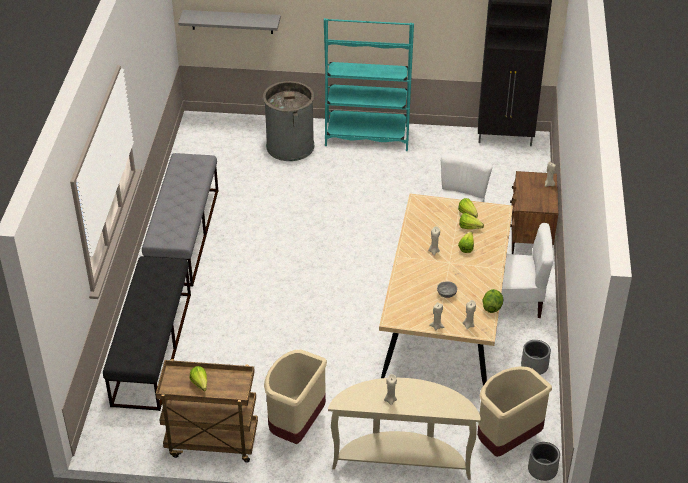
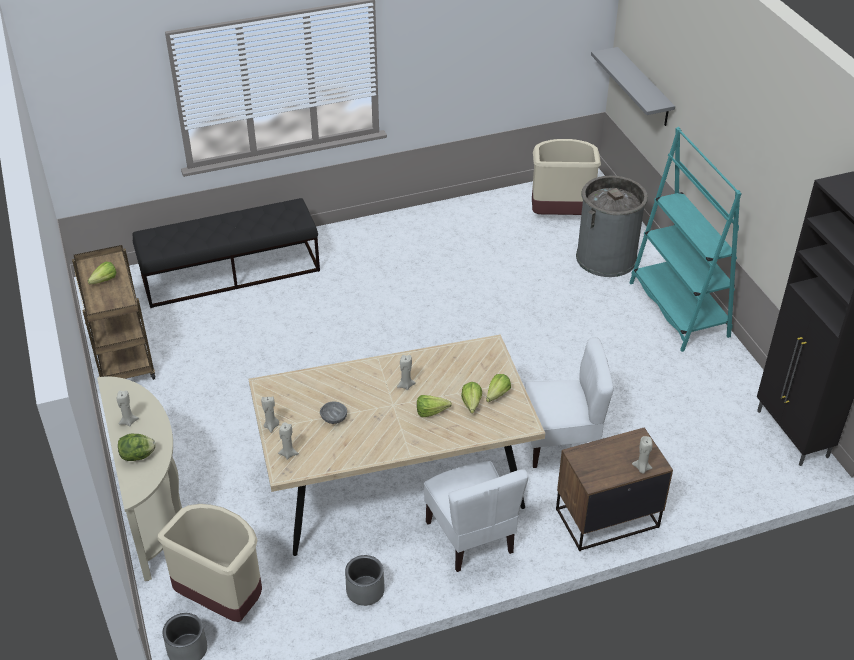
camera: 65 degrees right, 0 degrees up
grey bench [142,153,218,287] -> none
beige trash can [264,350,327,444] -> beige trash can moved to [532,139,601,215]
lettuce [482,289,503,313] -> lettuce moved to [118,434,156,461]

